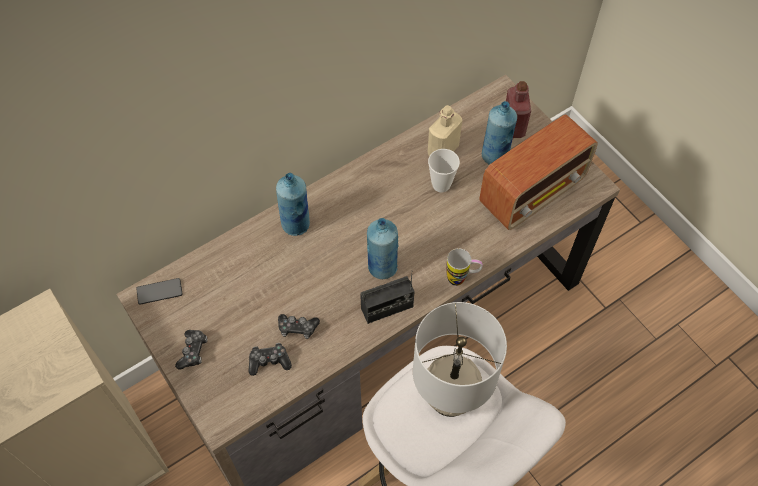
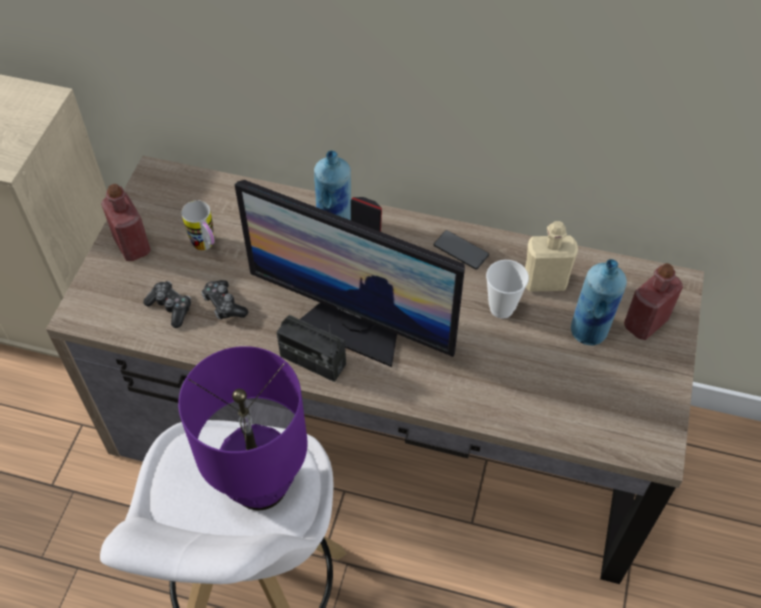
camera: 50 degrees right, 5 degrees down
phone [136,278,183,305] -> phone moved to [434,230,489,270]
game controller [175,330,207,370] -> red bottle [101,184,151,261]
blue bottle [367,218,399,279] -> monitor [235,180,465,367]
white table lamp [413,302,507,417] -> purple table lamp [178,346,308,510]
mug [446,248,483,286] -> mug moved to [181,200,215,251]
radio [479,115,598,230] -> none

